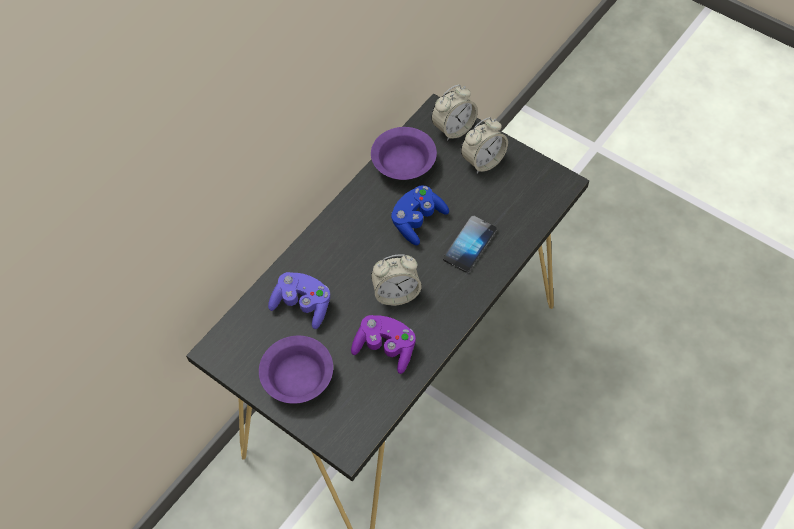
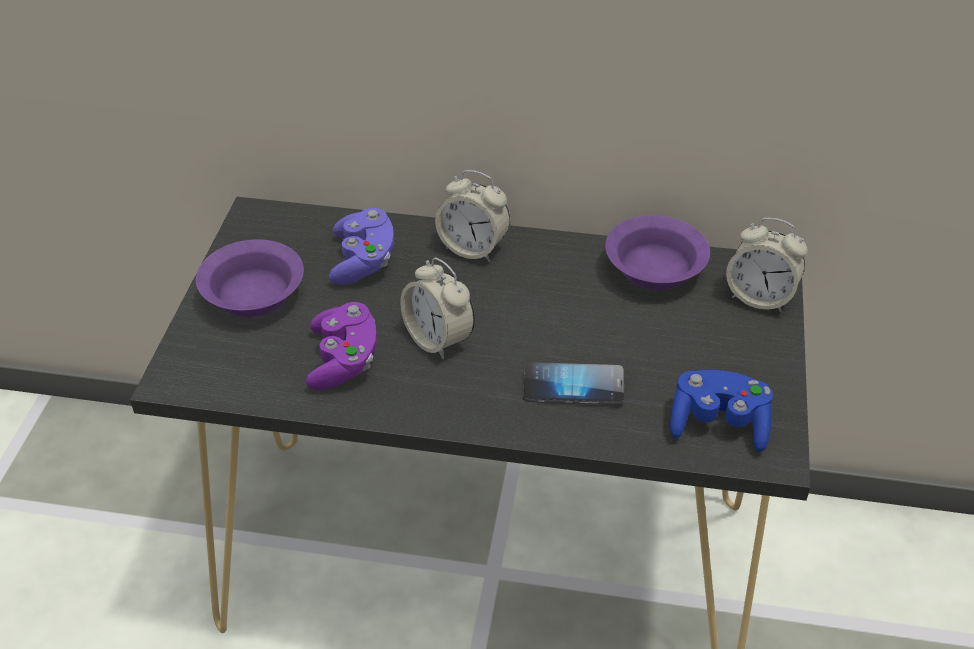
camera: 60 degrees right, 15 degrees down
blue game controller [391,186,449,245] -> blue game controller moved to [670,370,773,452]
alarm clock [461,117,508,174] -> alarm clock moved to [435,170,510,262]

